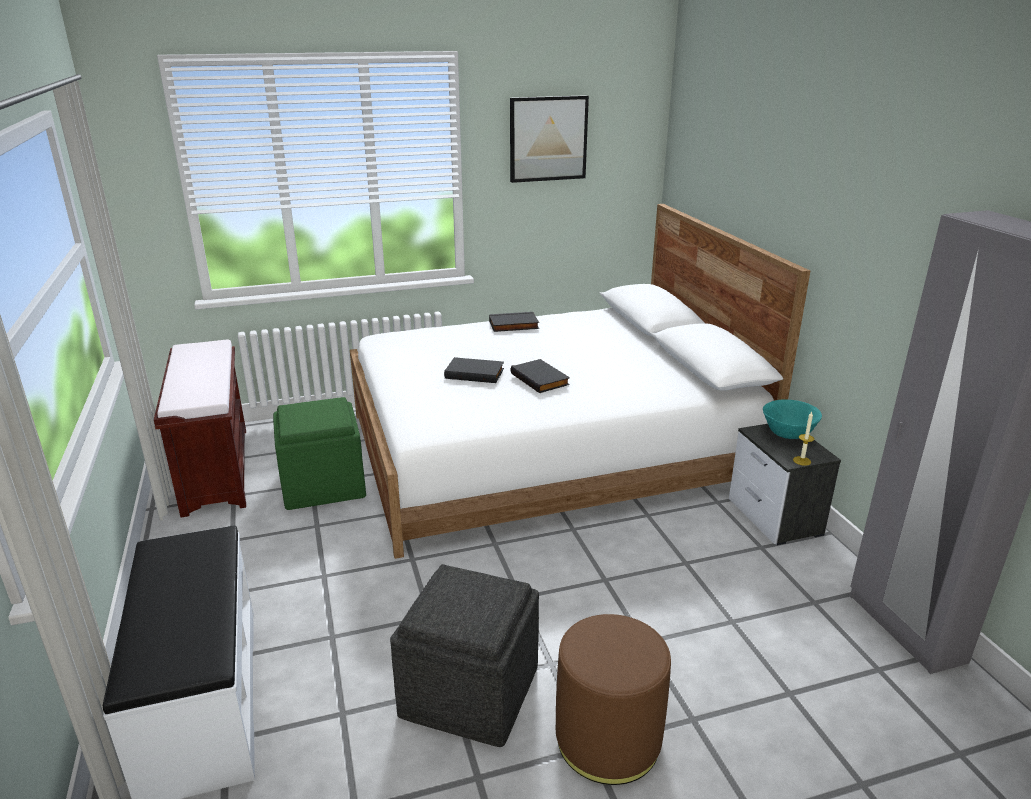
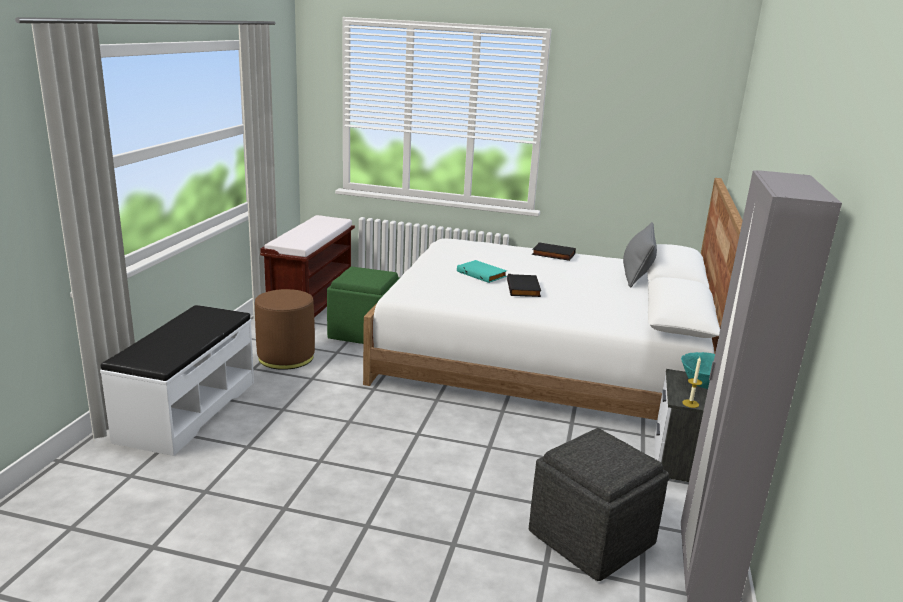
camera: 30 degrees right, 5 degrees down
grey ottoman [390,564,539,747] -> grey ottoman moved to [529,428,669,581]
black book [444,357,504,383] -> turquoise book [457,260,507,283]
picture [510,95,589,183] -> none
brown ottoman [556,614,671,785] -> brown ottoman moved to [255,289,315,370]
none -> grey pillow [623,222,657,287]

